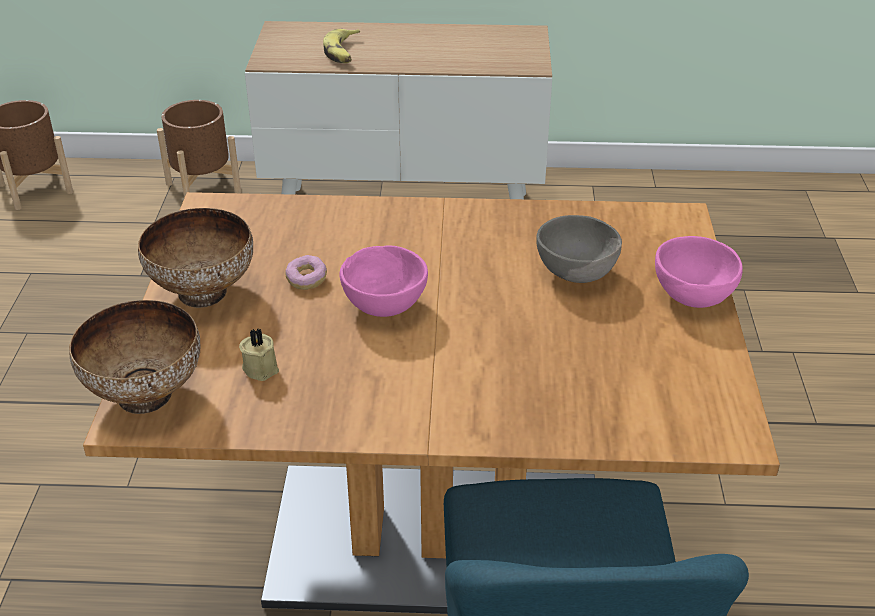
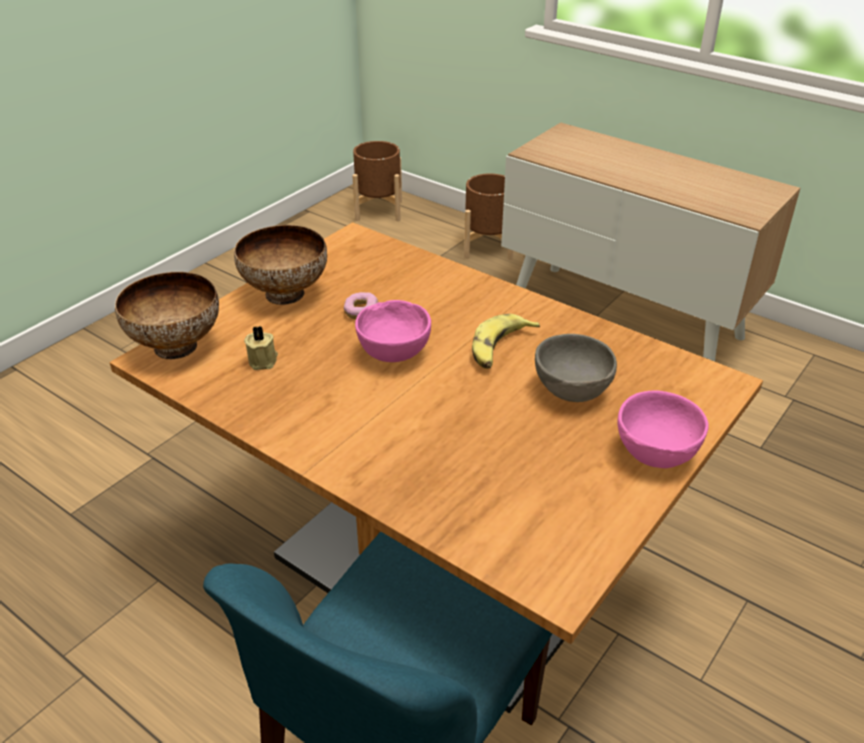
camera: 35 degrees right, 0 degrees up
banana [323,29,360,63] -> banana moved to [472,314,540,369]

